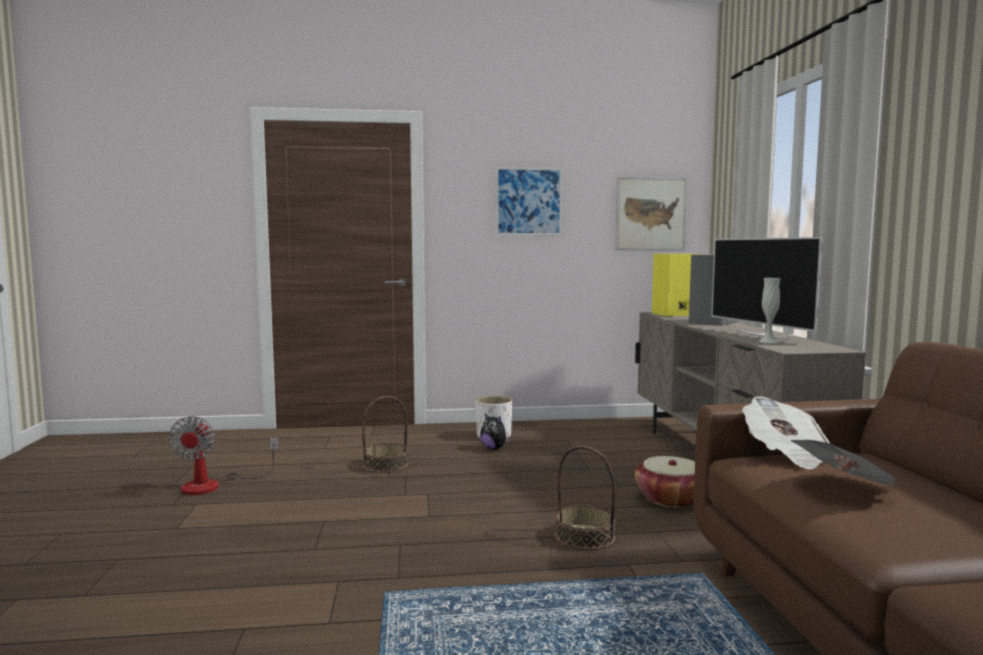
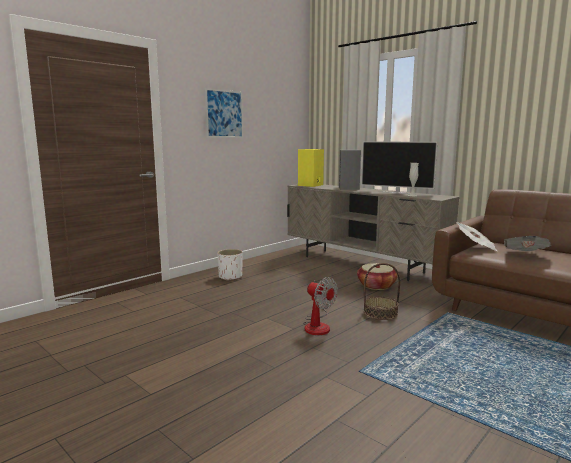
camera: 40 degrees left, 5 degrees up
fan [169,416,279,495] -> fan moved to [303,277,338,335]
basket [362,396,409,472] -> none
plush toy [480,413,511,450] -> none
picture [615,177,688,250] -> none

